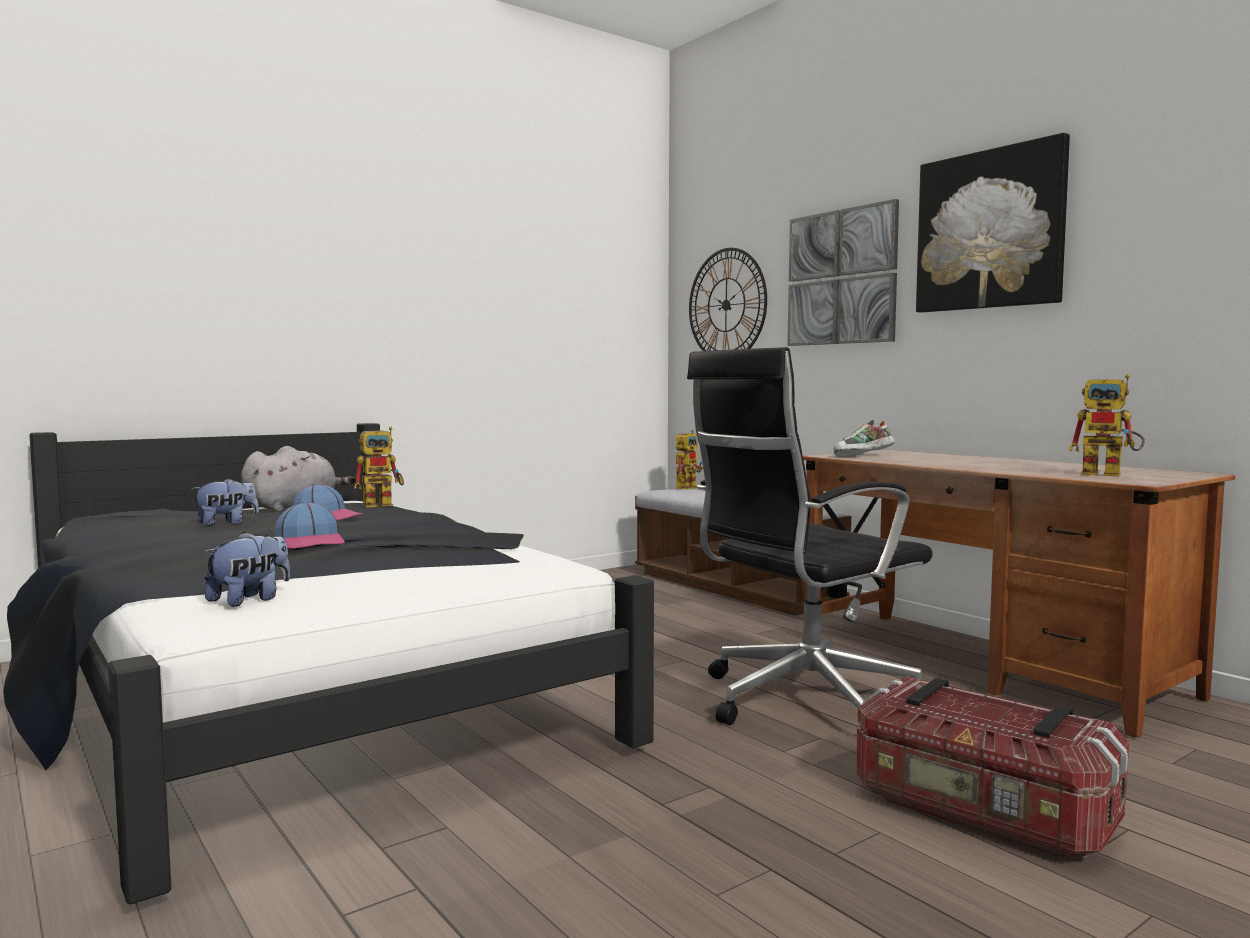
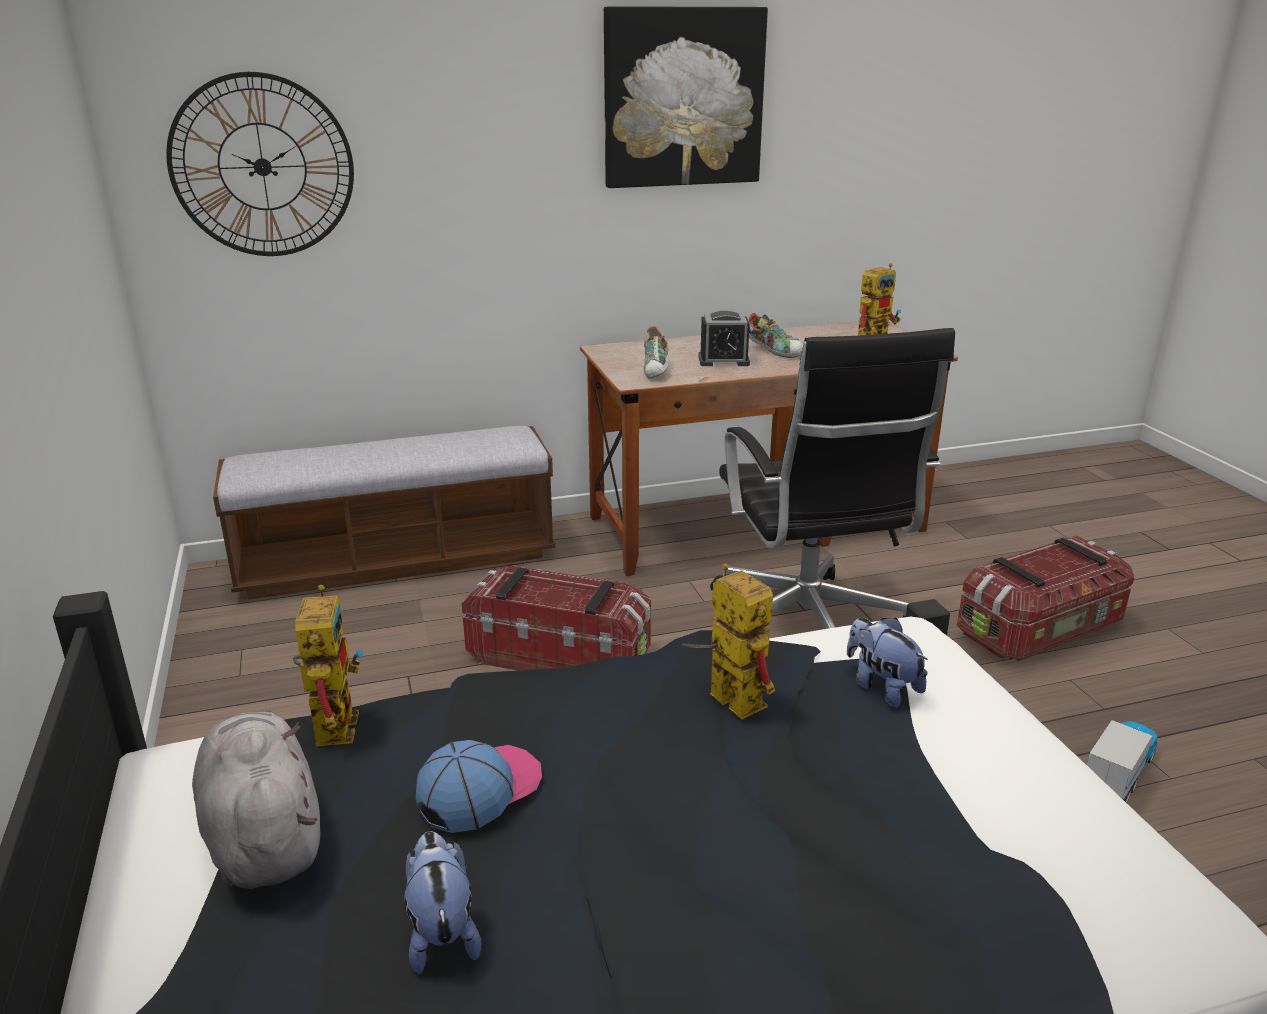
camera: 70 degrees left, 20 degrees up
plush toy [204,532,290,607] -> plush toy moved to [847,617,928,708]
cap [275,501,345,549] -> none
toy robot [676,430,703,489] -> toy robot moved to [682,564,775,720]
picture [787,199,899,346] -> none
none -> storage box [462,565,651,670]
none -> alarm clock [698,311,750,366]
none -> shoe [749,313,803,358]
none -> toy truck [1087,720,1157,803]

